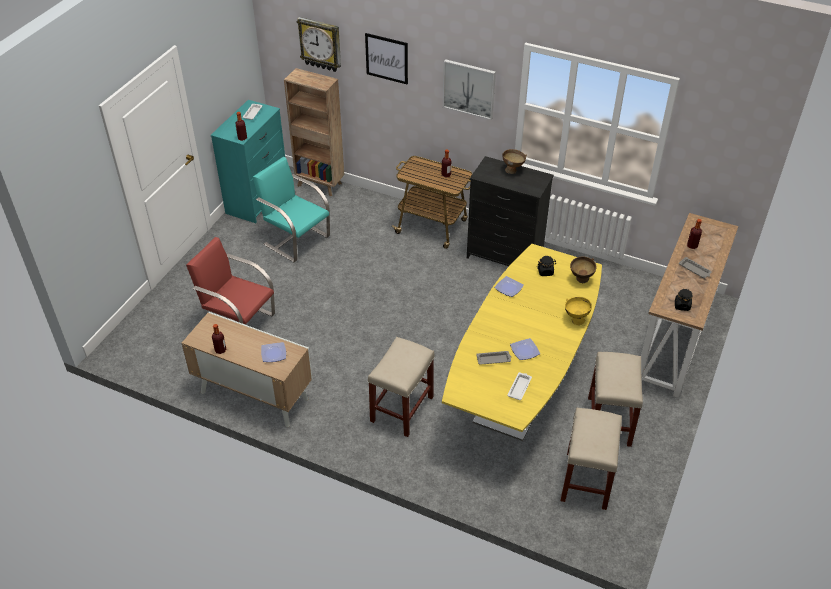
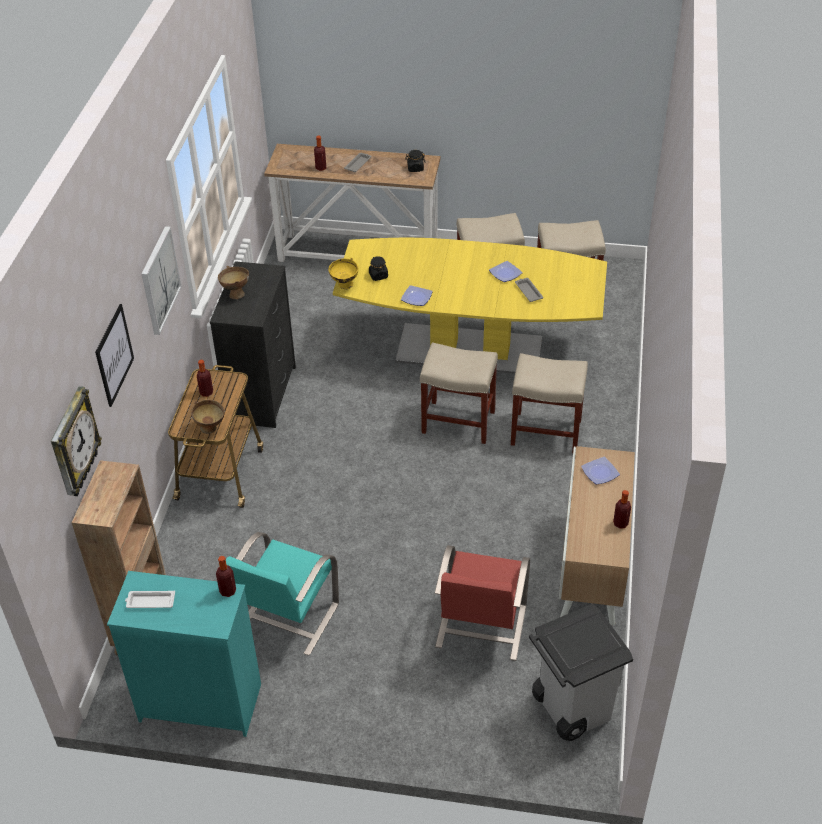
camera: 105 degrees left, 0 degrees up
white tray [507,372,532,400] -> none
yellow bowl [565,297,592,325] -> yellow bowl moved to [328,258,358,289]
brown bowl [570,256,597,283] -> brown bowl moved to [191,400,225,434]
none -> beige stool [420,342,498,444]
none -> grey trash can [529,603,633,741]

